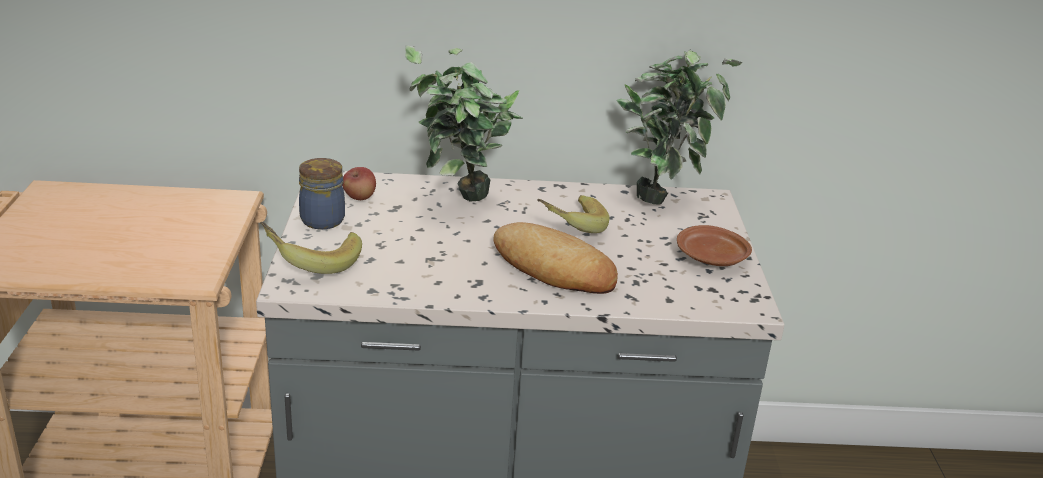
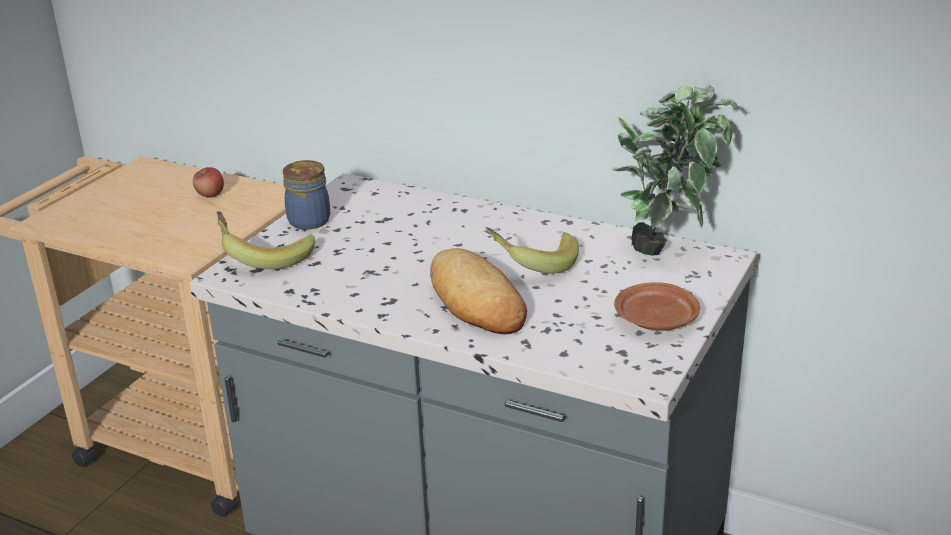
camera: 30 degrees right, 0 degrees up
apple [342,167,376,200] -> apple moved to [193,167,224,198]
potted plant [405,45,524,202] -> none

